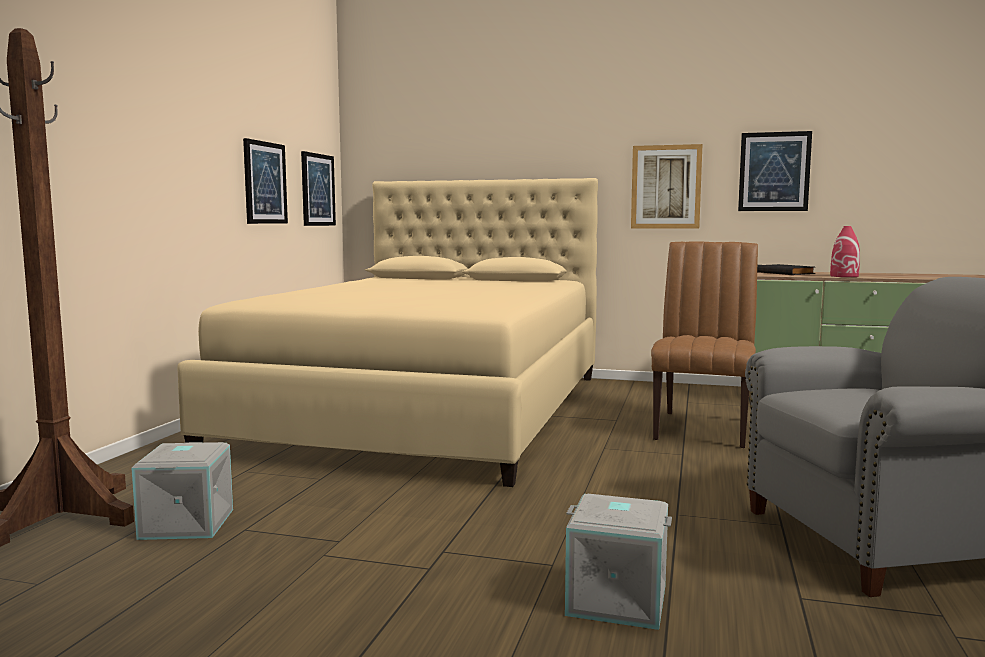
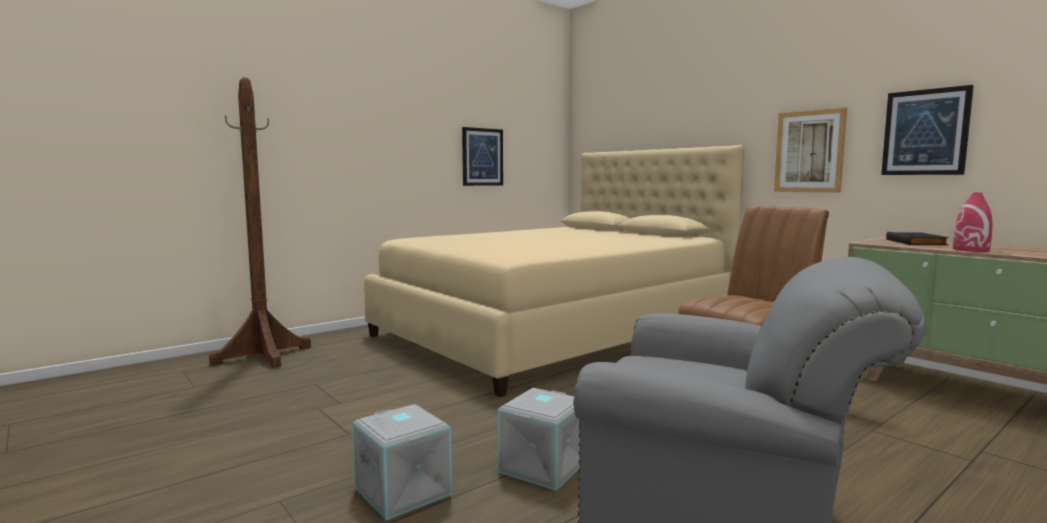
camera: 35 degrees right, 0 degrees up
grey storage box [132,442,233,540] -> grey storage box moved to [498,388,580,491]
picture [301,151,336,226] -> none

